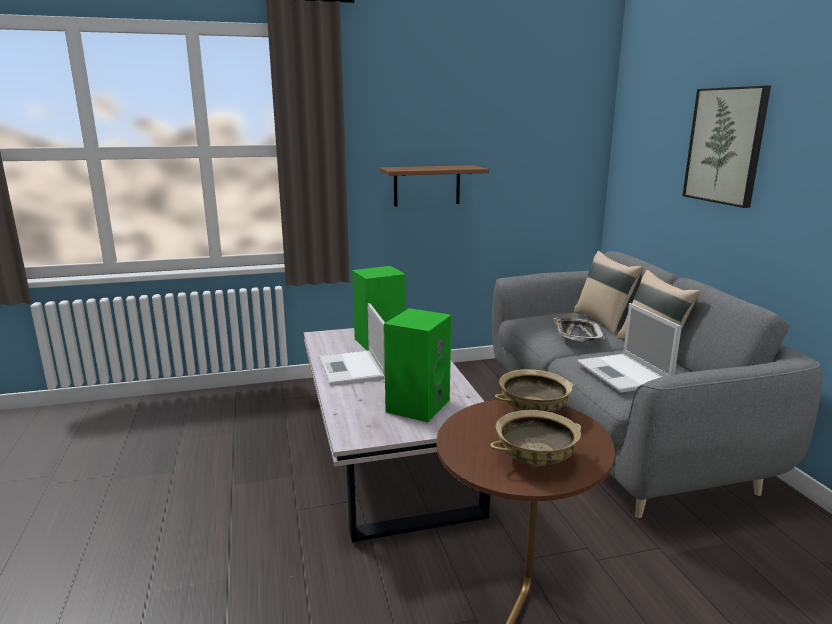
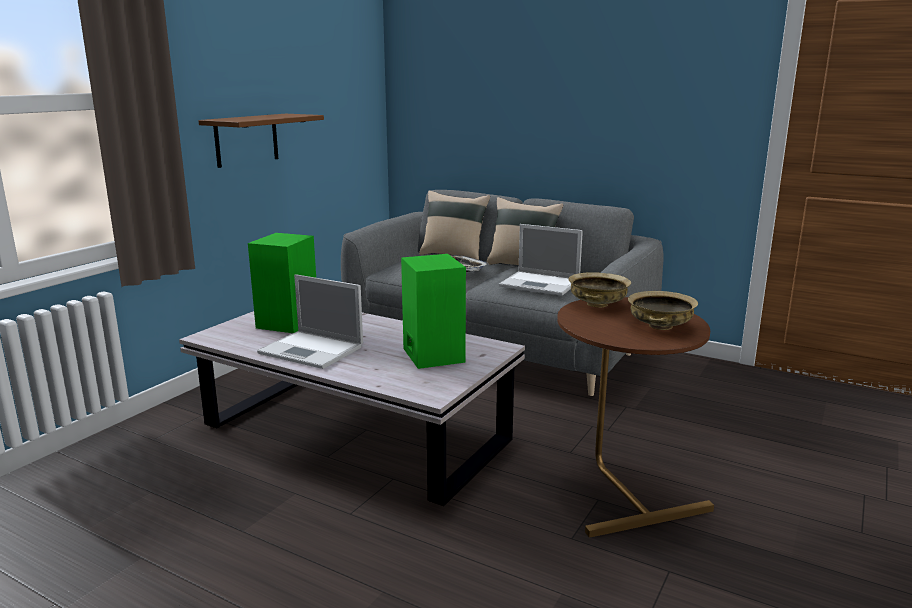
camera: 45 degrees left, 0 degrees up
picture [683,85,771,208] -> none

